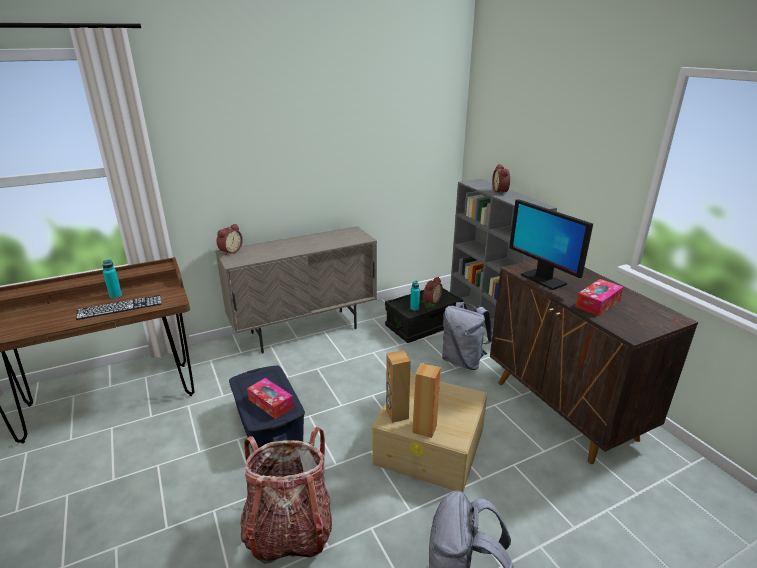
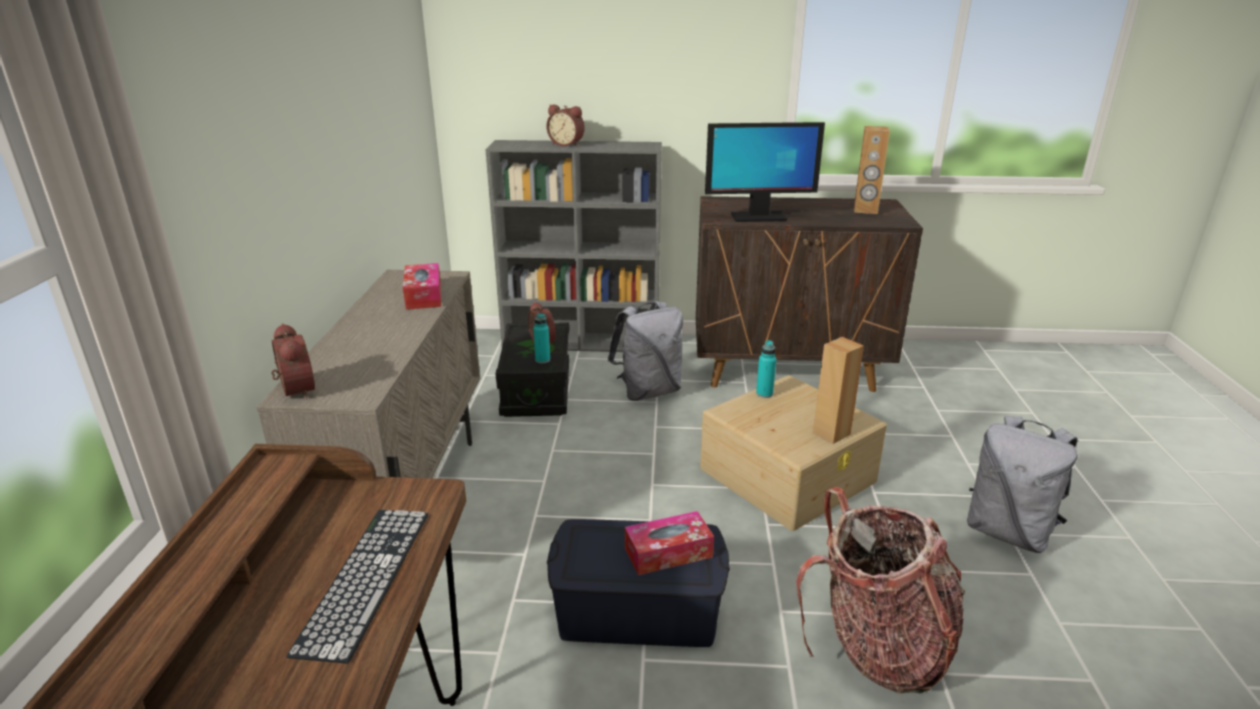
camera: 60 degrees left, 0 degrees up
turquoise bottle [102,259,122,299] -> turquoise bottle moved to [756,340,776,398]
brown speaker [386,350,411,423] -> brown speaker moved to [854,126,890,214]
tissue box [575,279,623,316] -> tissue box moved to [403,263,441,310]

